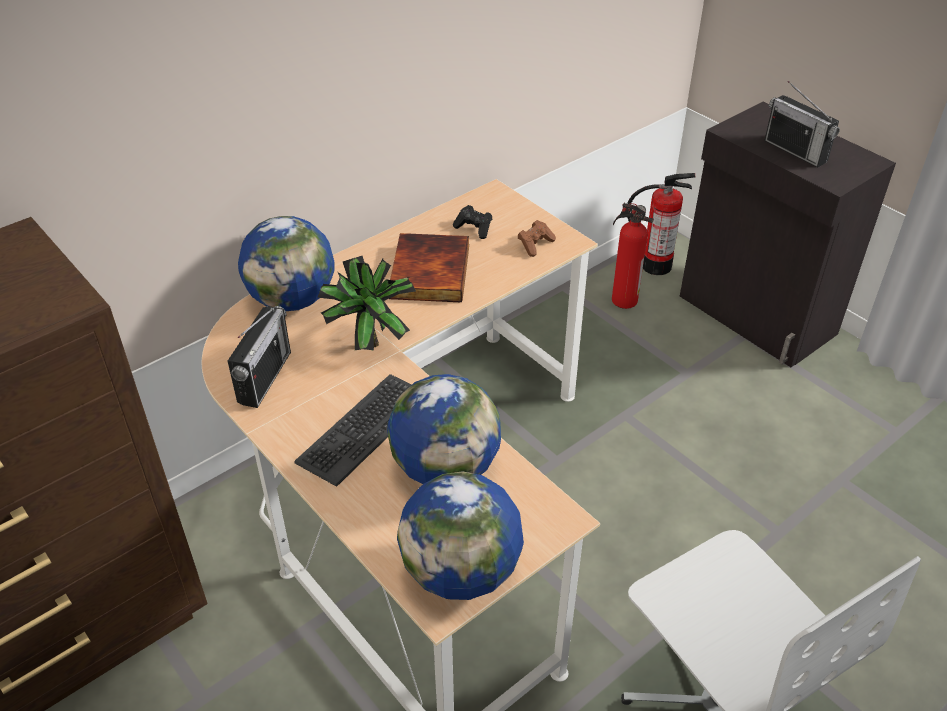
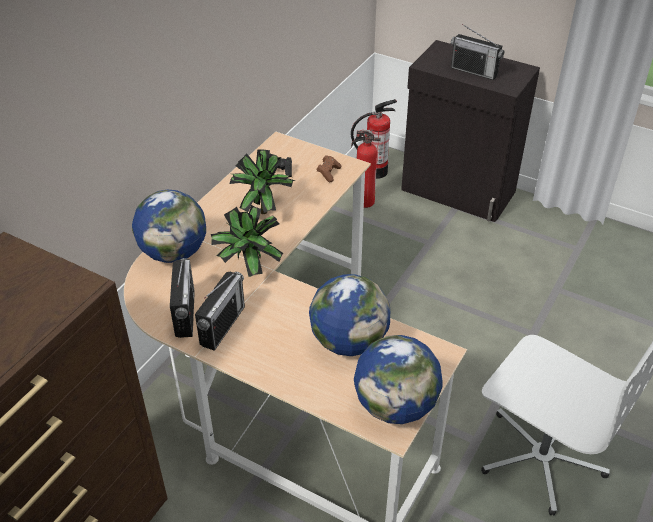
camera: 20 degrees left, 0 degrees up
keyboard [294,374,412,487] -> none
book [389,233,469,303] -> potted plant [229,149,296,214]
none -> radio [195,272,245,351]

